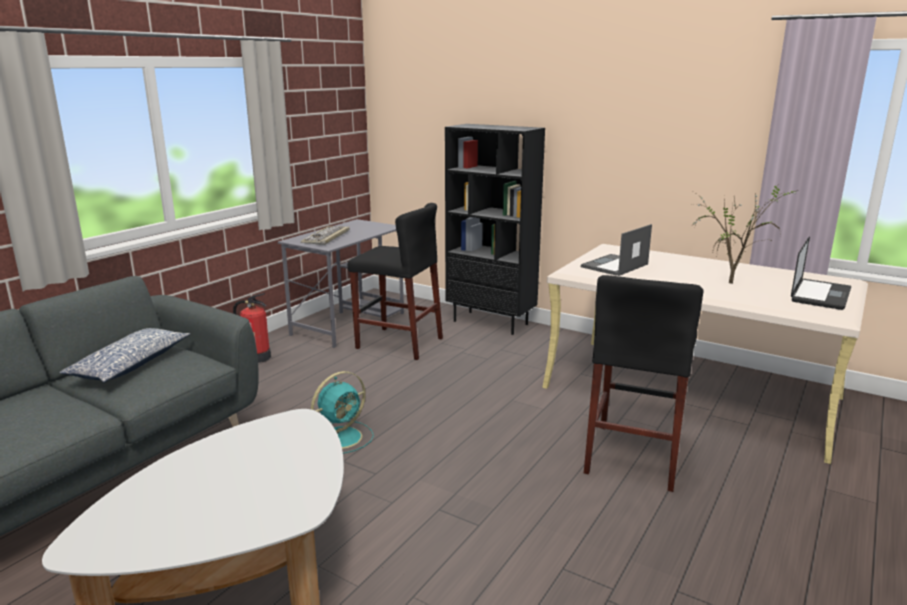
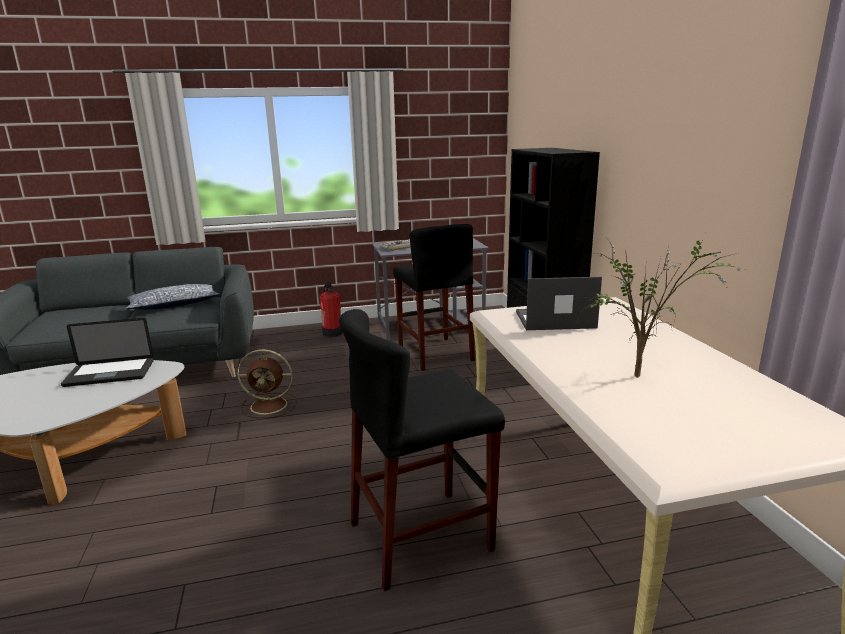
camera: 45 degrees right, 0 degrees up
turquoise fan [311,371,374,454] -> brown fan [237,349,297,418]
laptop [791,237,851,310] -> laptop moved to [61,318,153,387]

